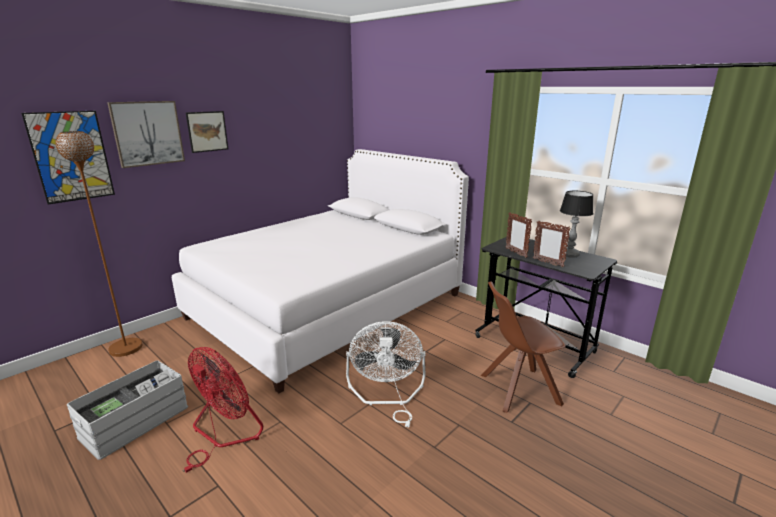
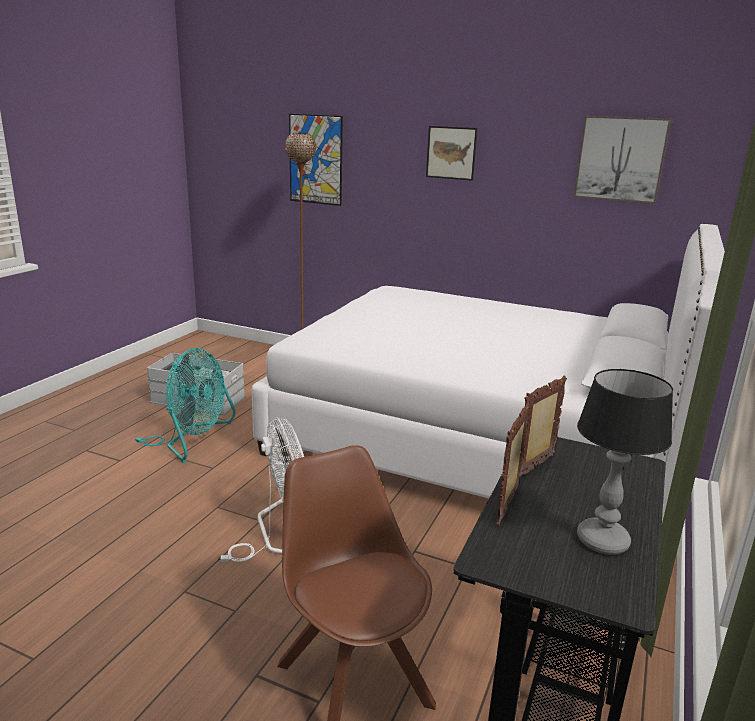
camera: 70 degrees right, 0 degrees up
picture [107,101,185,168] -> picture moved to [574,116,671,204]
red fan [183,347,263,473] -> turquoise fan [135,348,236,463]

